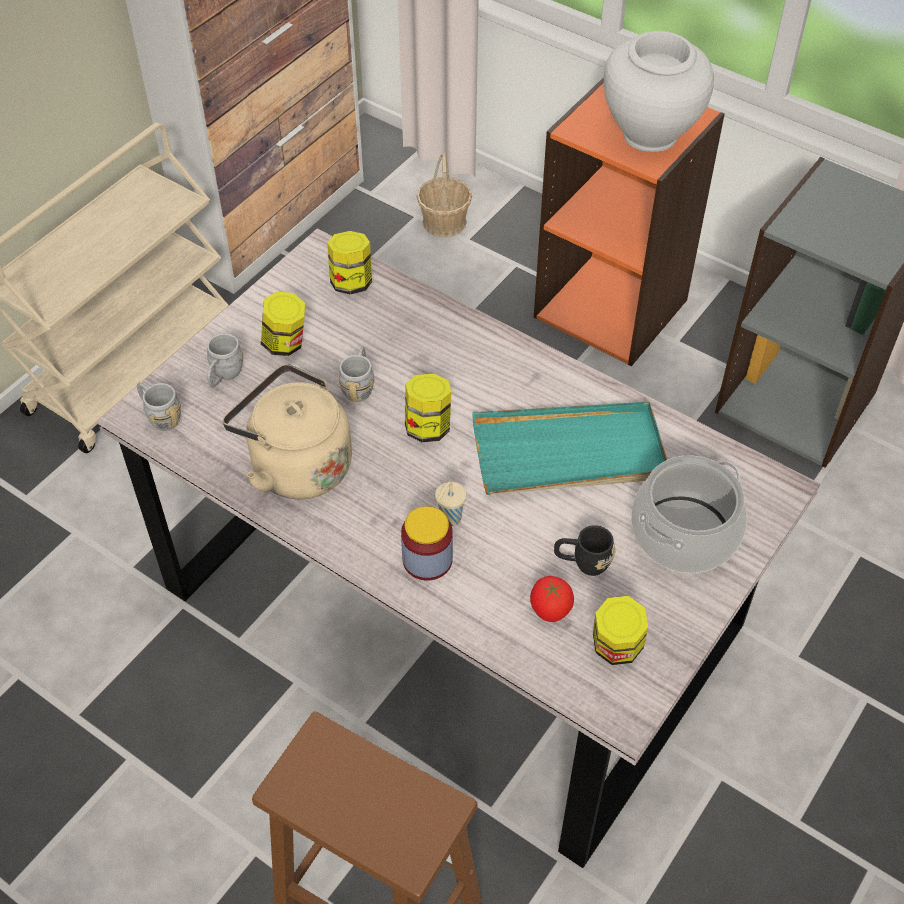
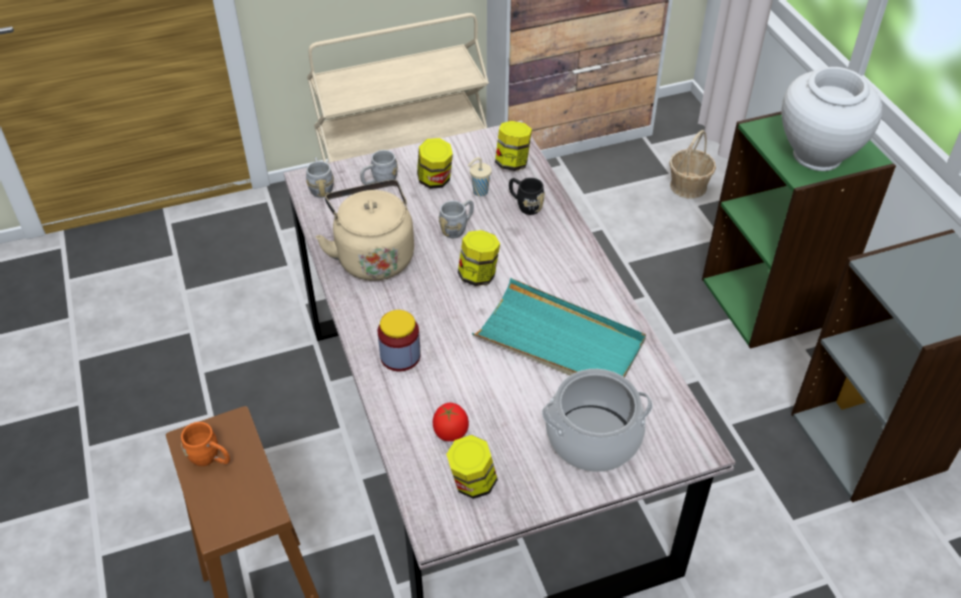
camera: 35 degrees right, 5 degrees down
beige cup [435,481,466,526] -> beige cup moved to [468,157,492,196]
orange bookcase [534,77,725,366] -> green bookcase [702,111,896,349]
black mug [554,525,616,576] -> black mug moved to [509,178,545,215]
none -> orange mug [181,422,230,466]

